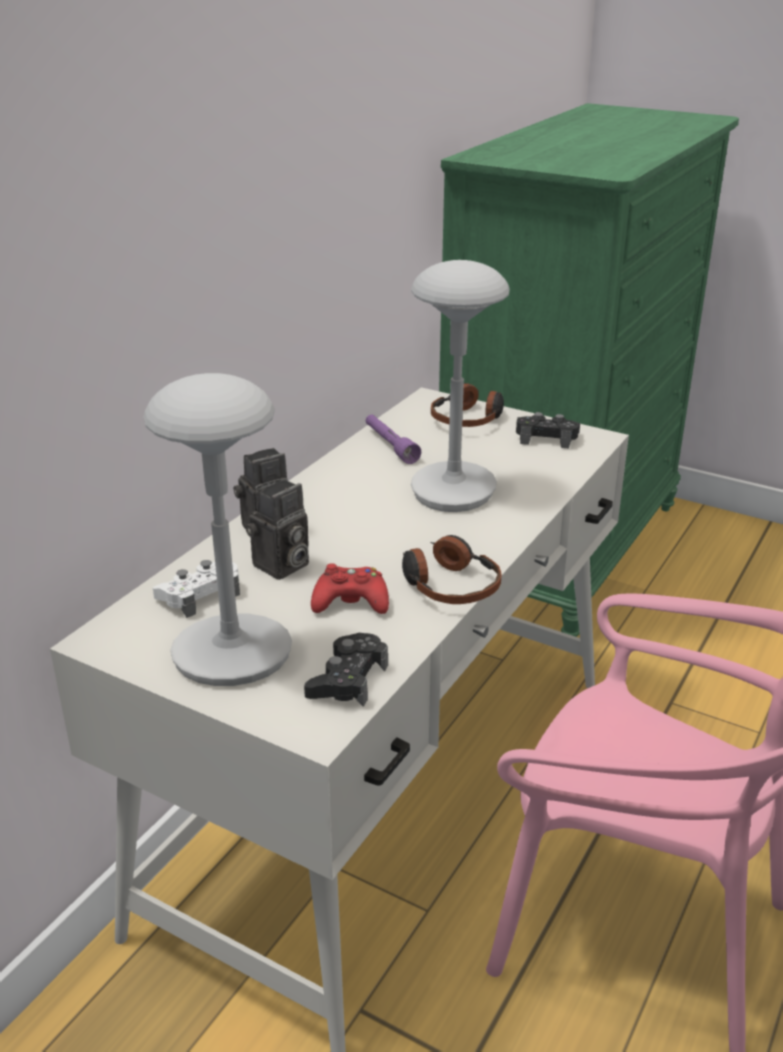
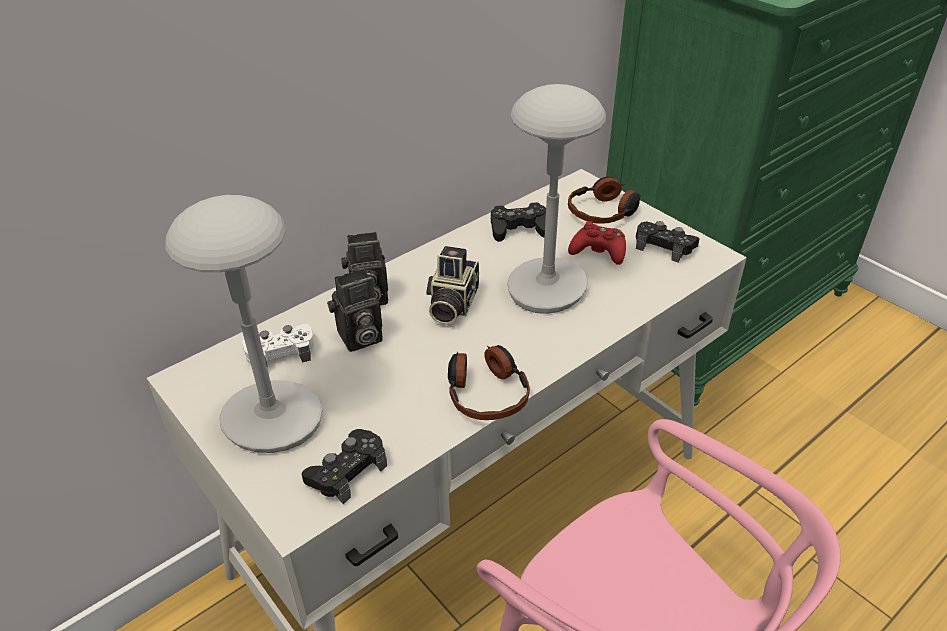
camera: 20 degrees right, 10 degrees up
red game controller [311,563,389,614] -> red game controller moved to [568,221,626,265]
purple flashlight [366,415,421,464] -> black game controller [491,202,546,242]
none -> camera [426,246,479,325]

